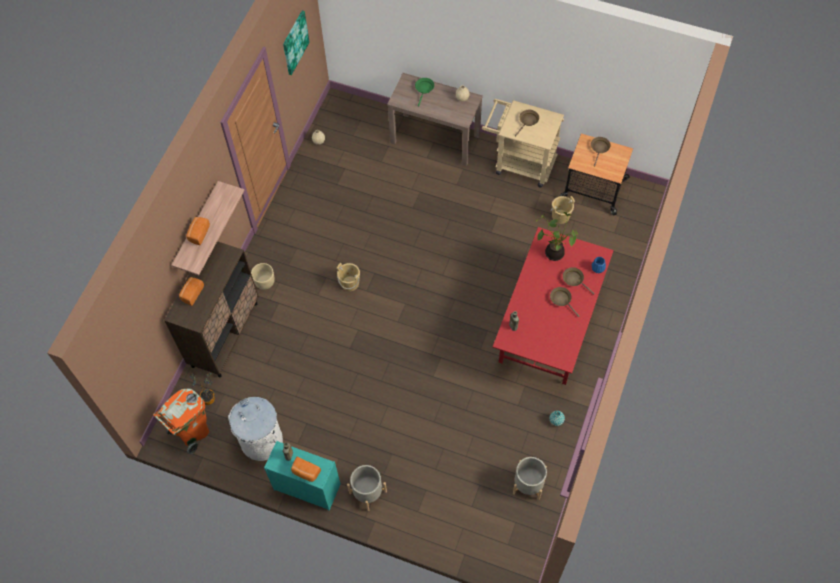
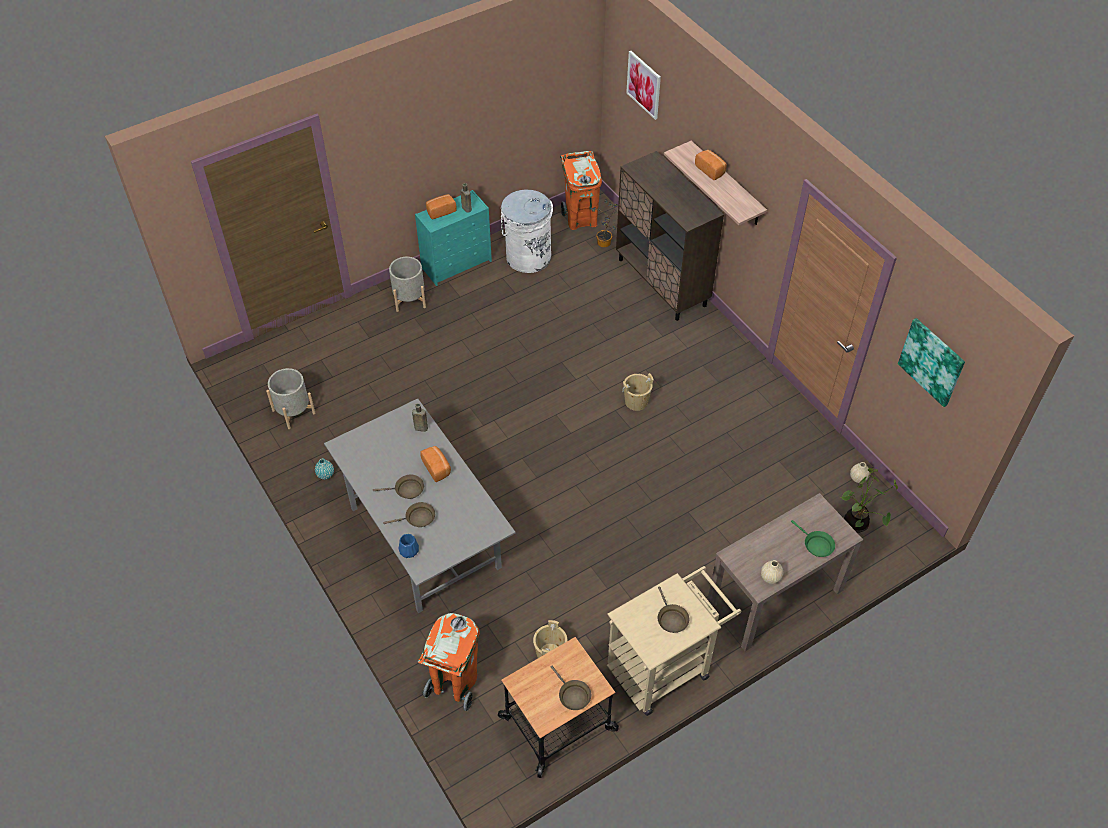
camera: 125 degrees right, 10 degrees down
bread [179,277,204,306] -> bread moved to [420,446,451,482]
beige planter [251,263,275,290] -> none
red dining table [493,227,614,385] -> grey dining table [324,399,516,613]
potted plant [536,212,578,261] -> potted plant moved to [841,468,898,532]
none -> orange trash can [418,613,480,711]
none -> picture [626,51,661,120]

